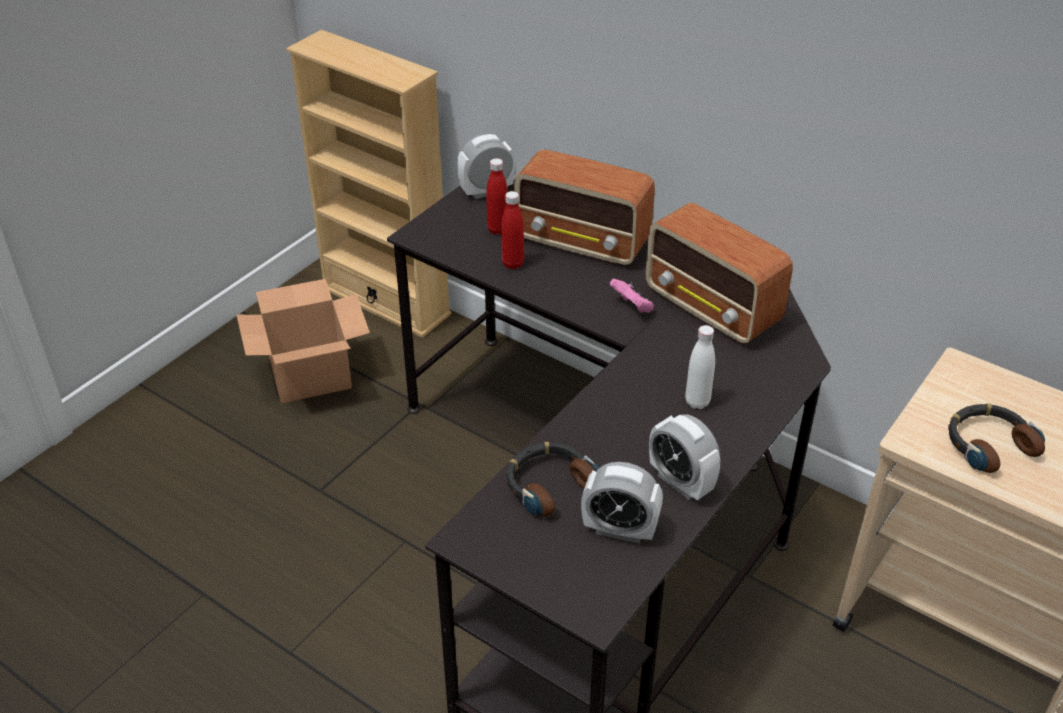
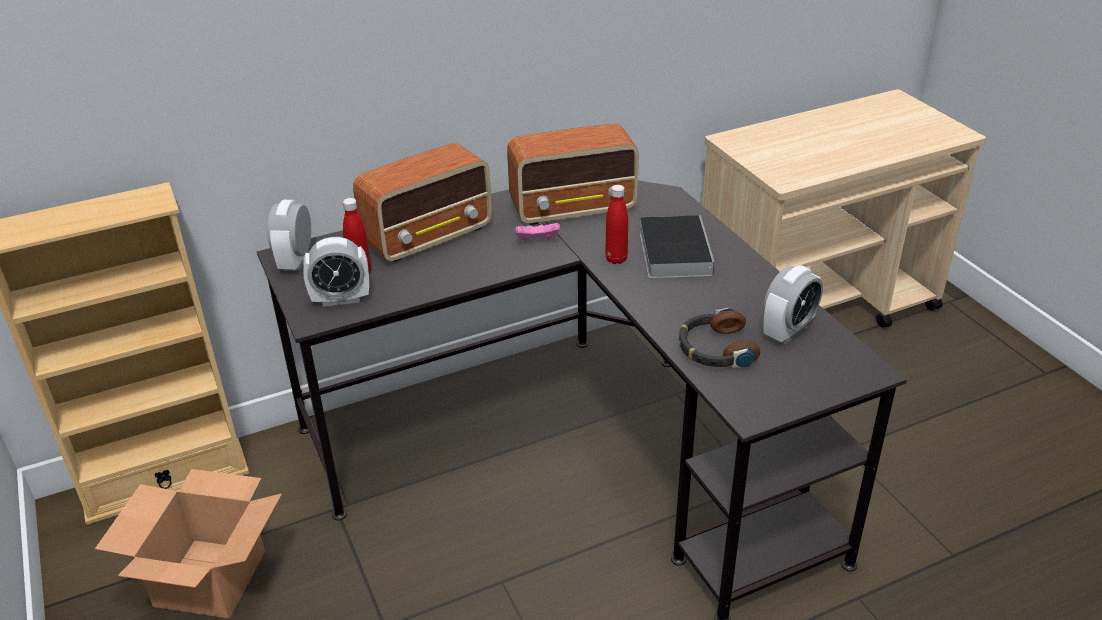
camera: 60 degrees left, 5 degrees down
red bottle [501,191,524,269] -> red bottle moved to [605,185,628,264]
alarm clock [649,414,720,500] -> alarm clock moved to [303,237,369,307]
white bottle [685,325,715,409] -> book [640,215,715,278]
headphones [948,403,1045,473] -> none

